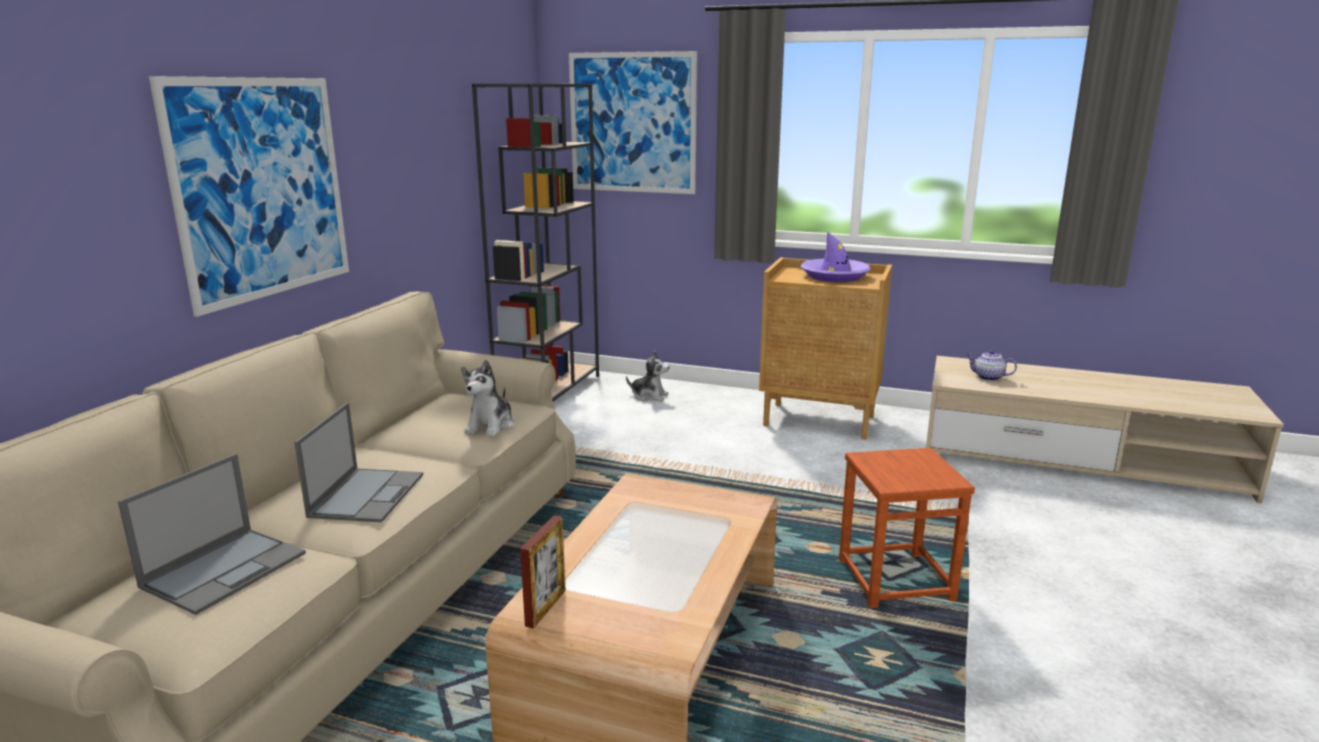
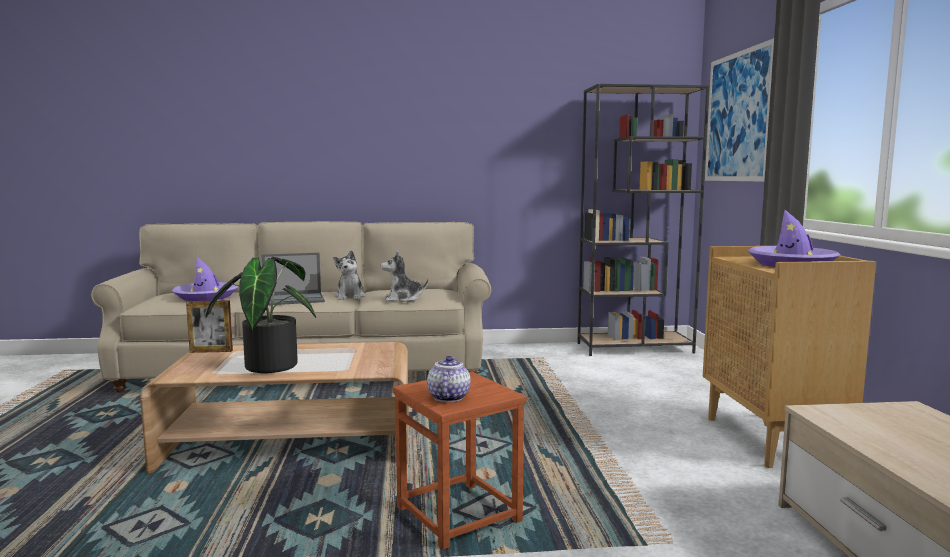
camera: 65 degrees right, 10 degrees down
laptop [118,454,306,615] -> purple hat [172,257,238,301]
picture [149,76,349,317] -> none
plush toy [626,351,670,401] -> plush toy moved to [333,250,365,300]
teapot [966,350,1017,381] -> teapot moved to [427,356,471,402]
none -> potted plant [205,257,316,373]

